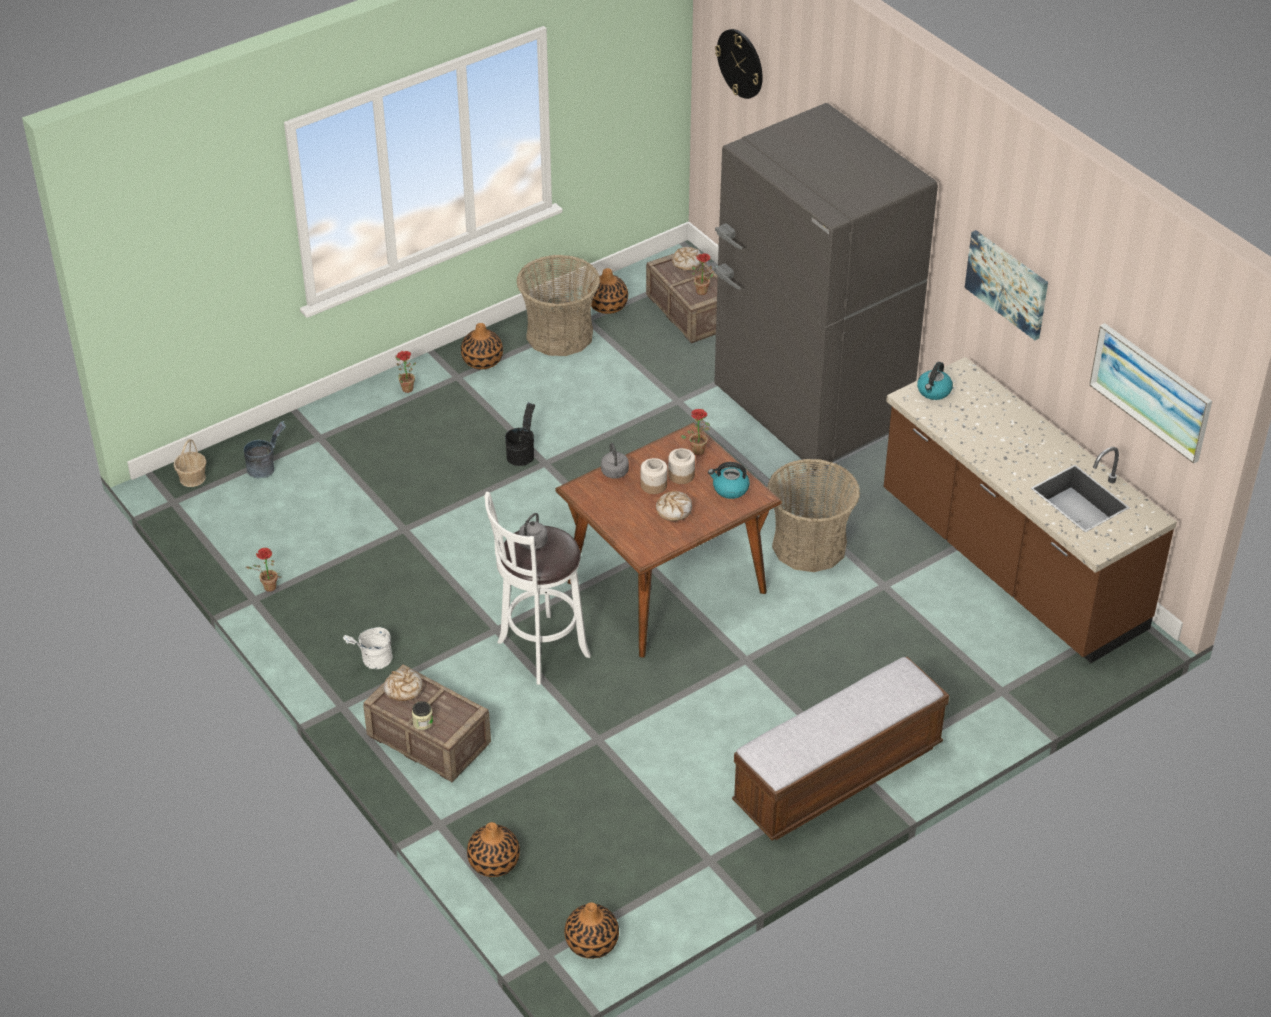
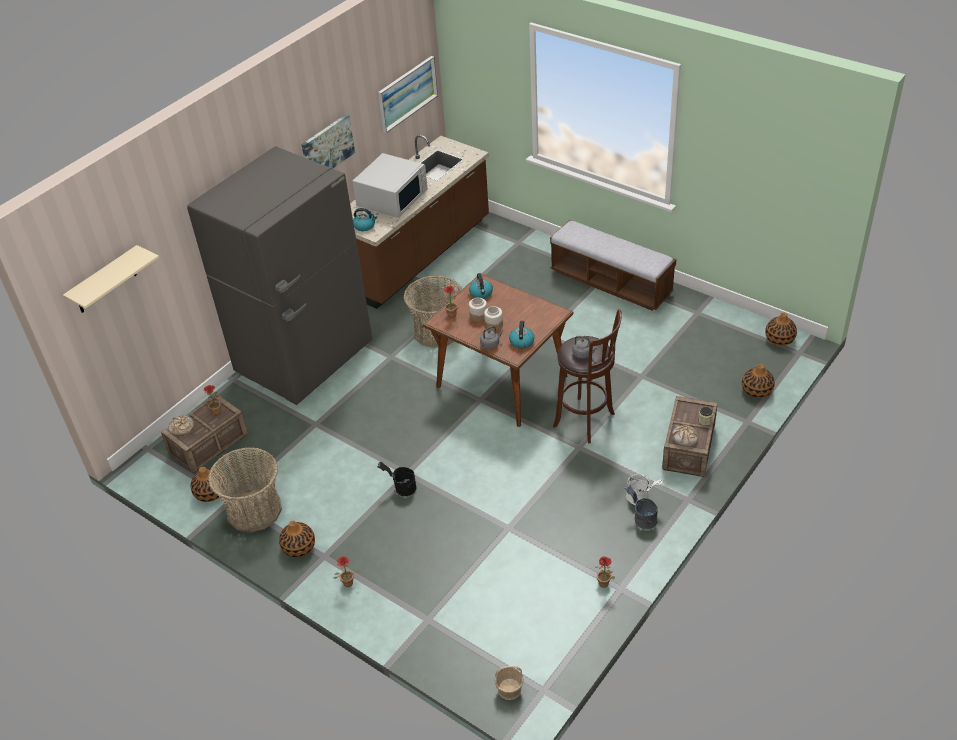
camera: 105 degrees left, 0 degrees up
grey bucket [244,421,286,478] -> grey bucket moved to [624,484,658,530]
white stool [484,492,591,685] -> brown stool [553,309,621,443]
bread [656,491,692,521] -> none
wall clock [715,29,763,99] -> beige shelf [63,245,159,313]
none -> white microwave [353,153,428,218]
none -> kettle [509,321,534,349]

